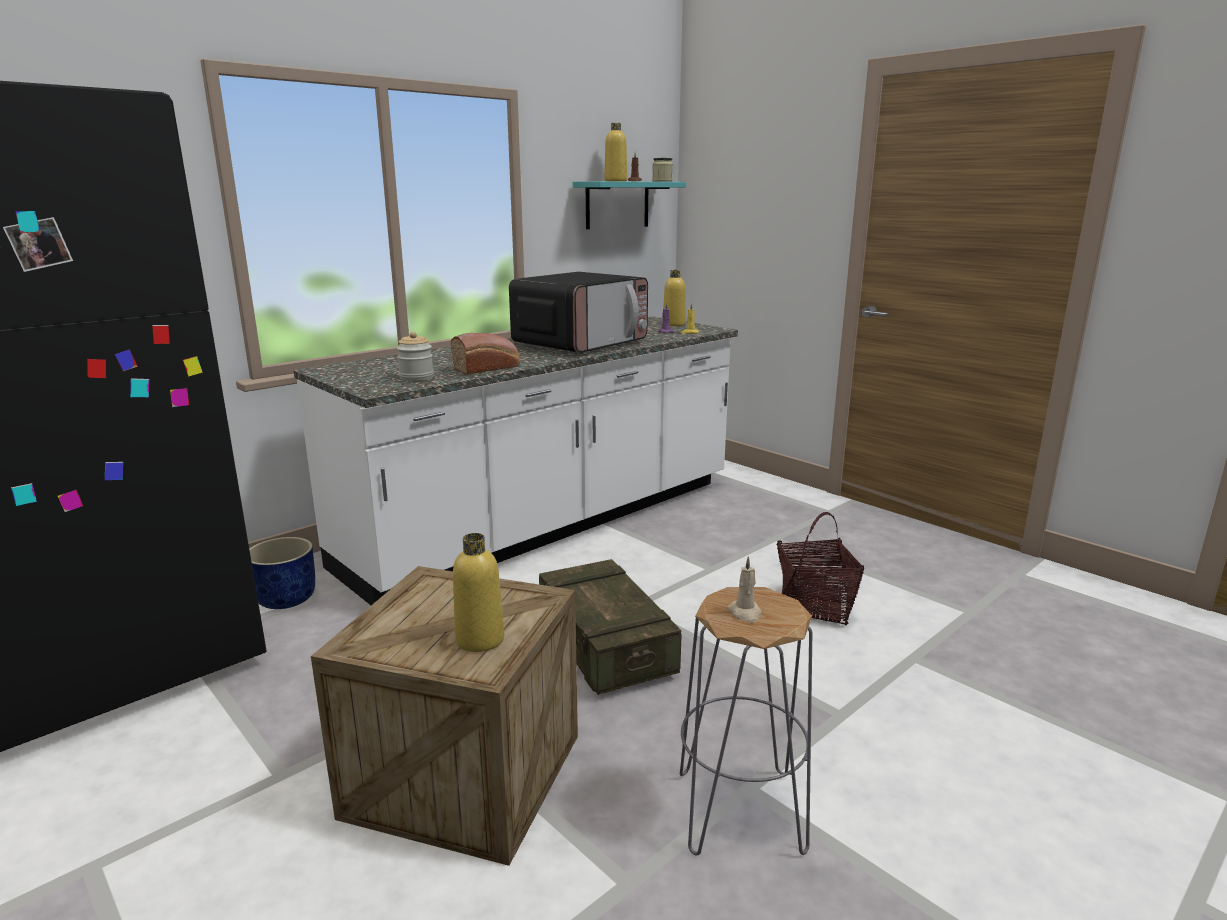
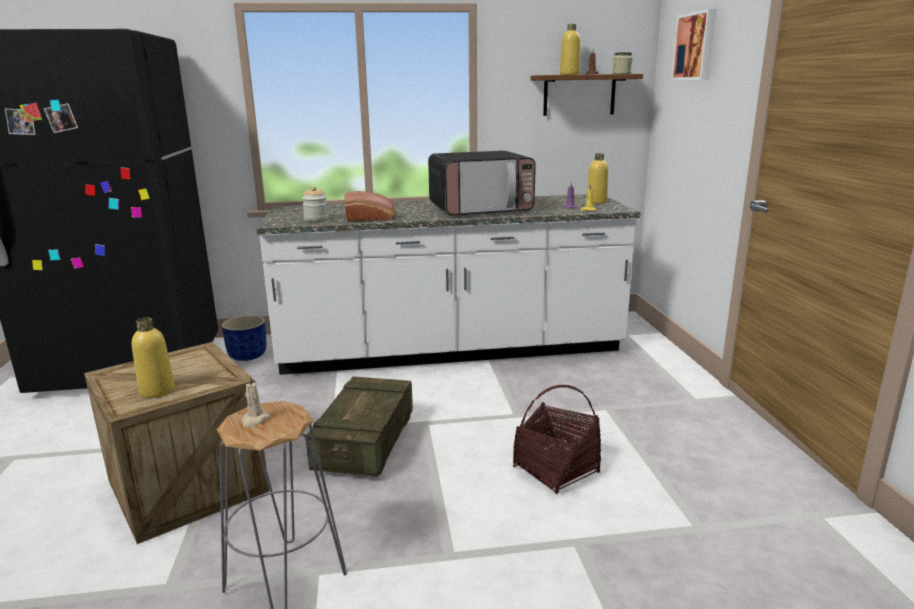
camera: 35 degrees right, 0 degrees up
turquoise shelf [573,181,686,229] -> brown shelf [530,74,643,116]
none -> picture [671,9,716,80]

